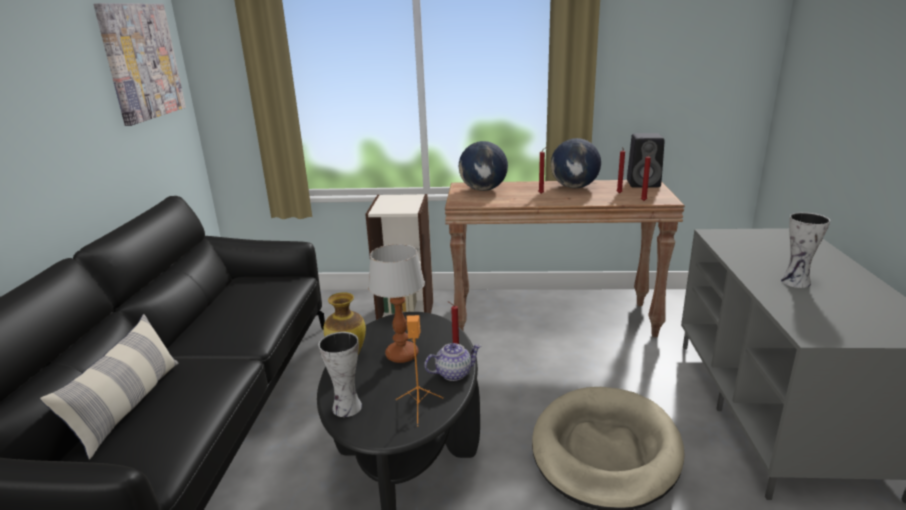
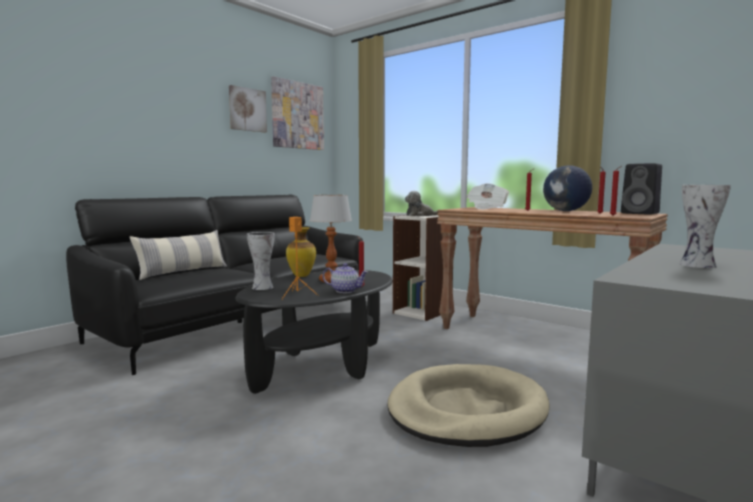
camera: 35 degrees right, 15 degrees down
globe [459,141,508,191] -> newspaper [467,184,510,210]
none -> picture [229,85,267,132]
none -> plush toy [405,191,440,216]

